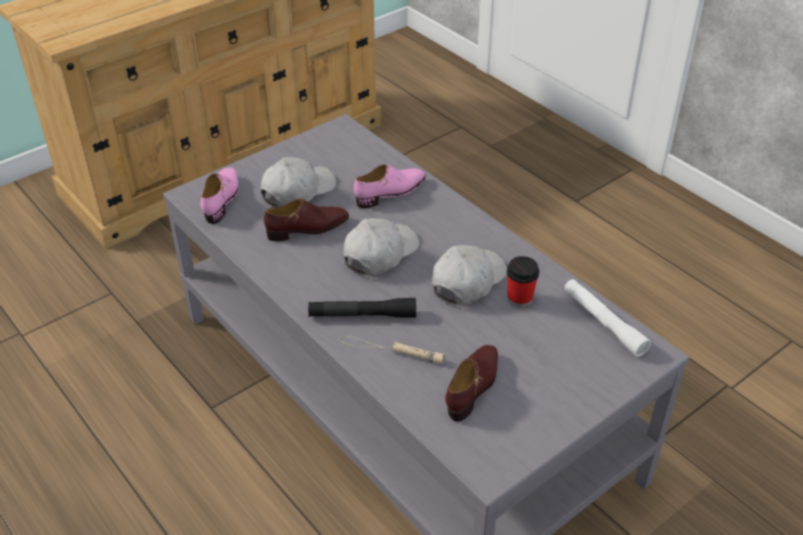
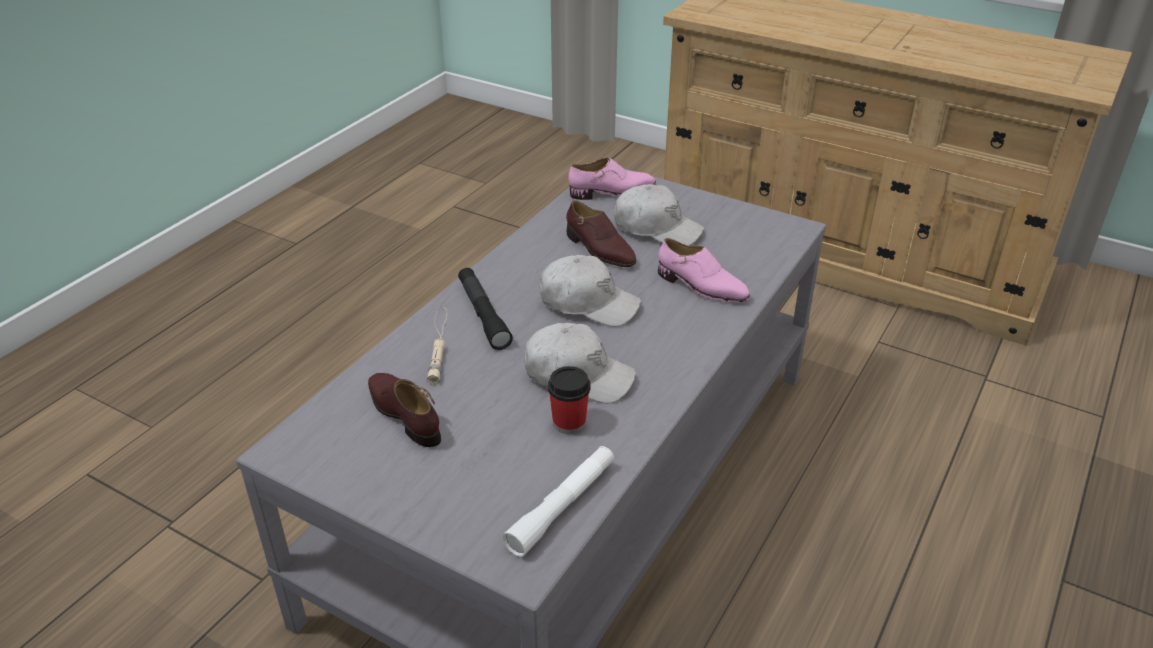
camera: 70 degrees right, 5 degrees down
brown shoe [445,345,498,422] -> brown shoe turned 135 degrees counterclockwise [368,373,441,447]

